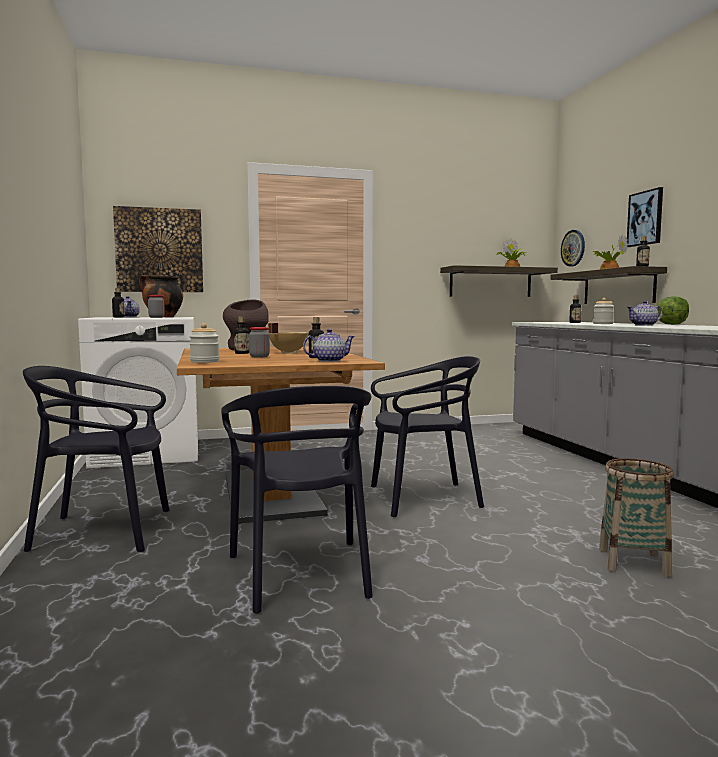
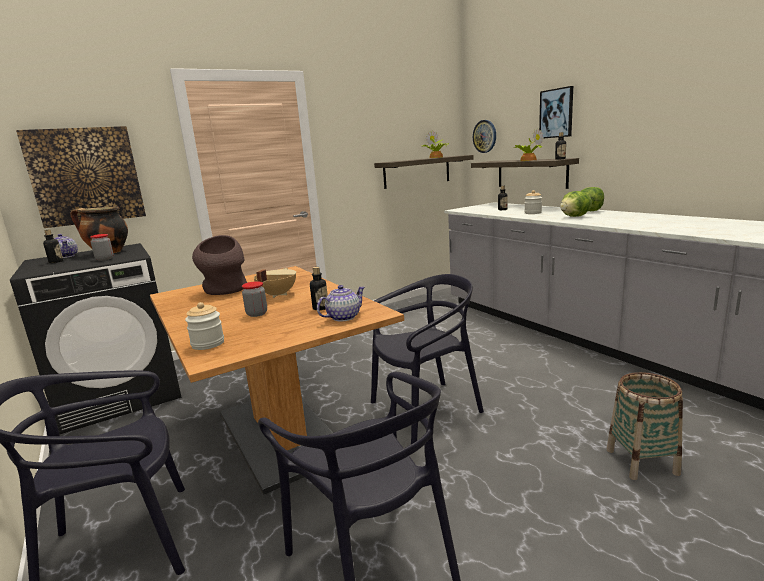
camera: 15 degrees left, 10 degrees up
white washing machine [78,317,198,468] -> black washing machine [10,243,182,435]
bottle [234,317,249,354] -> none
teapot [627,301,663,326] -> lettuce [560,191,592,217]

